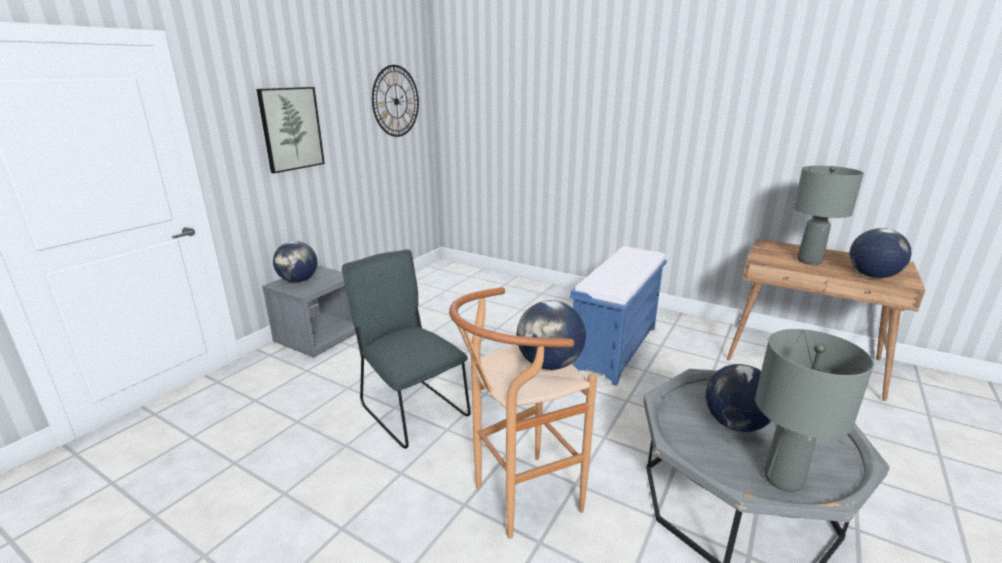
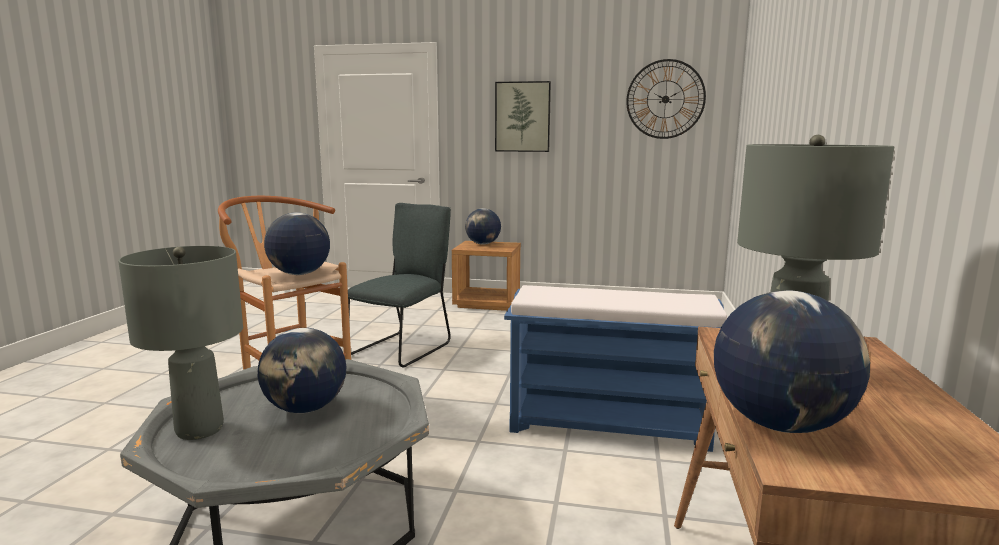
camera: 70 degrees right, 10 degrees down
grey nightstand [262,265,356,358] -> brown nightstand [452,241,521,311]

